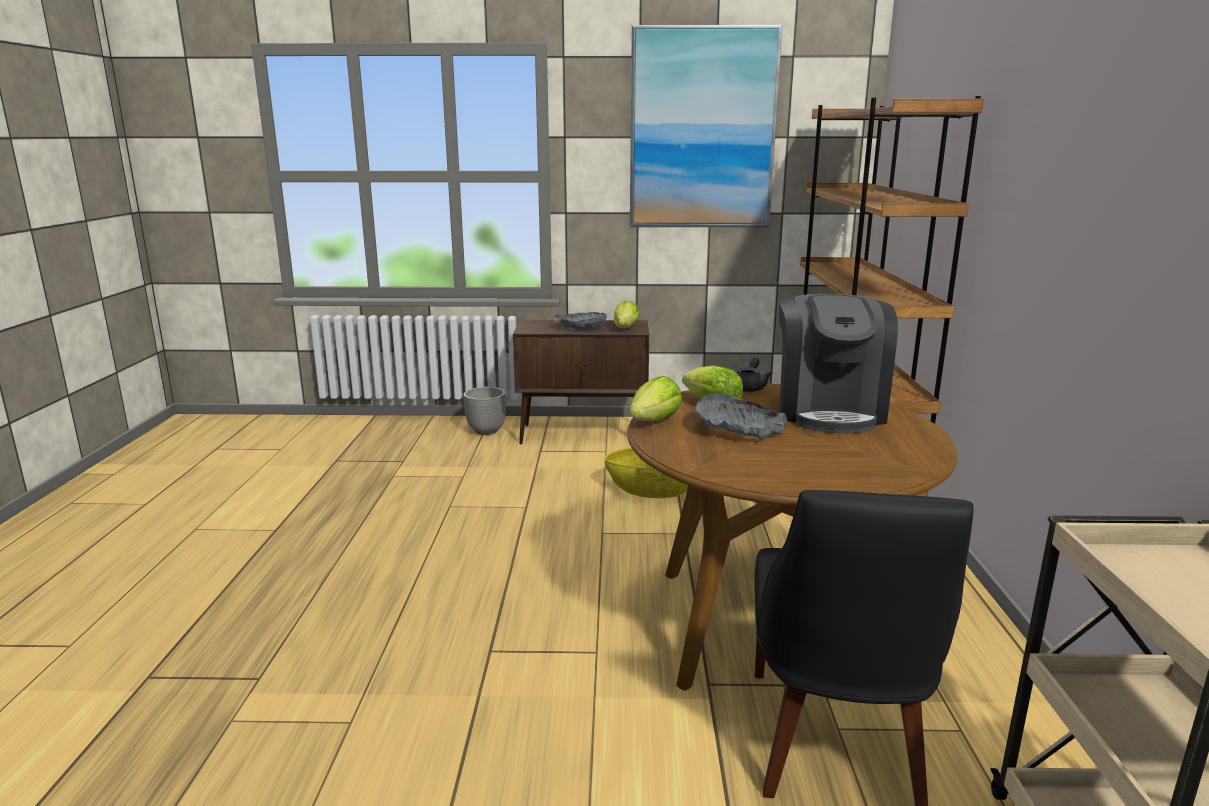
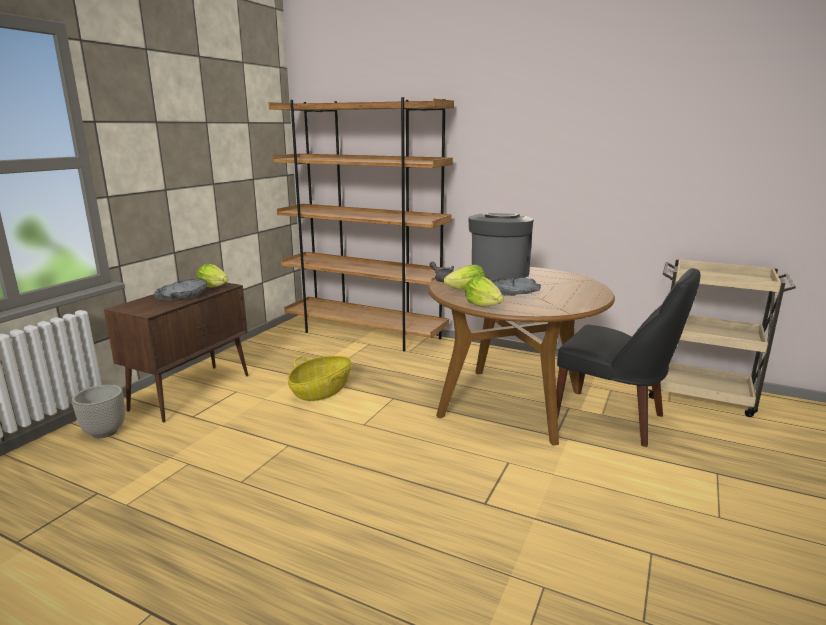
camera: 65 degrees left, 0 degrees up
picture [630,25,782,227] -> none
coffee machine [779,294,898,433] -> coffee machine turned 105 degrees counterclockwise [468,213,534,279]

